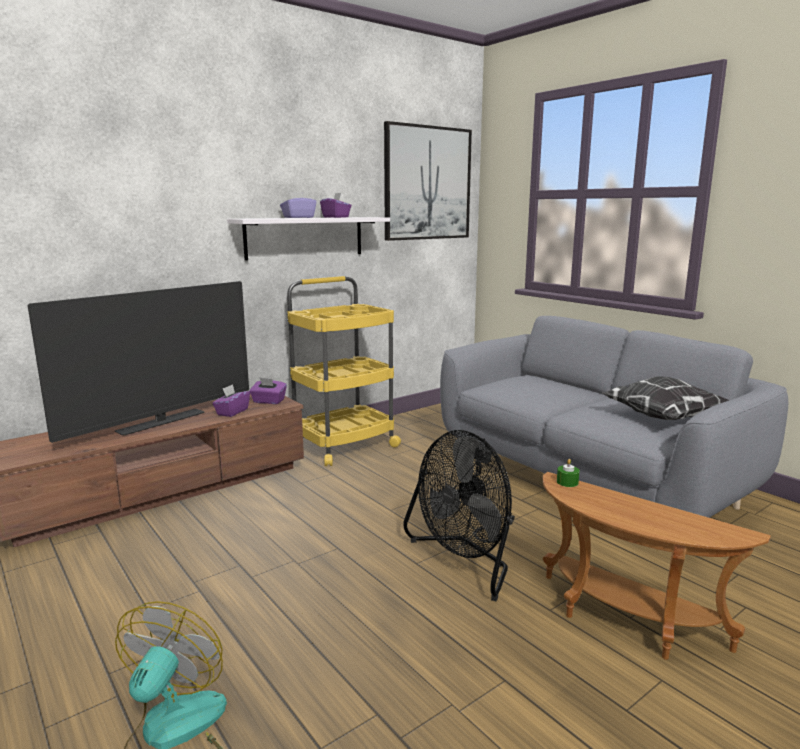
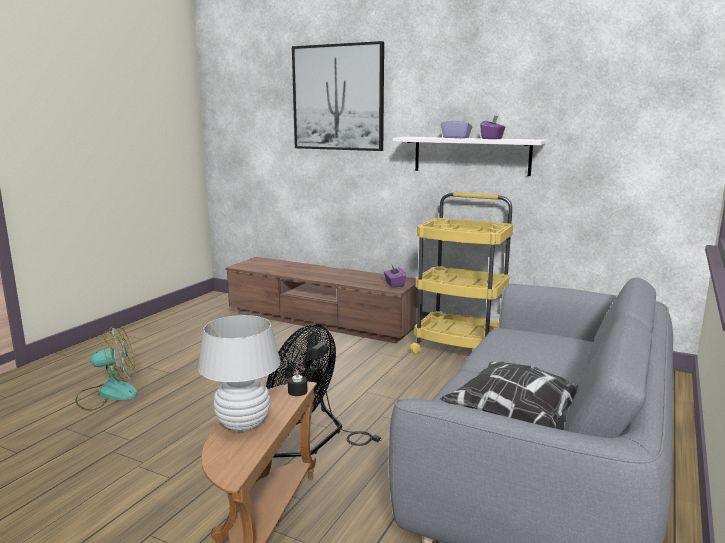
camera: 65 degrees right, 0 degrees up
television [28,281,249,443] -> none
purple tissue box [212,384,250,417] -> none
picture [384,121,472,241] -> picture moved to [292,41,384,151]
green candle [557,459,580,487] -> black candle [288,370,307,396]
none -> white table lamp [198,315,281,432]

